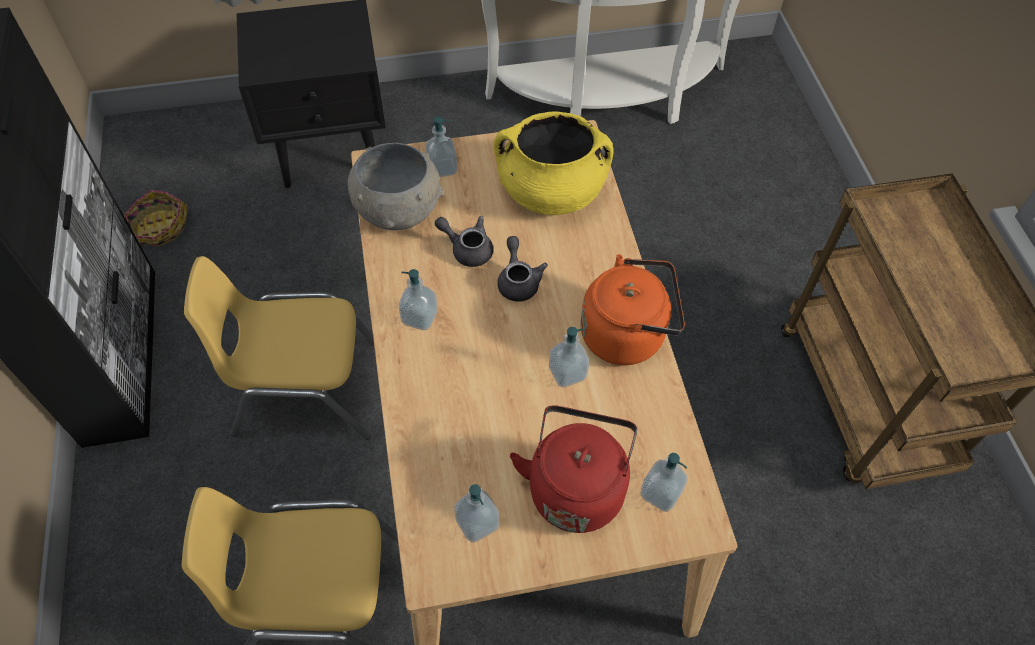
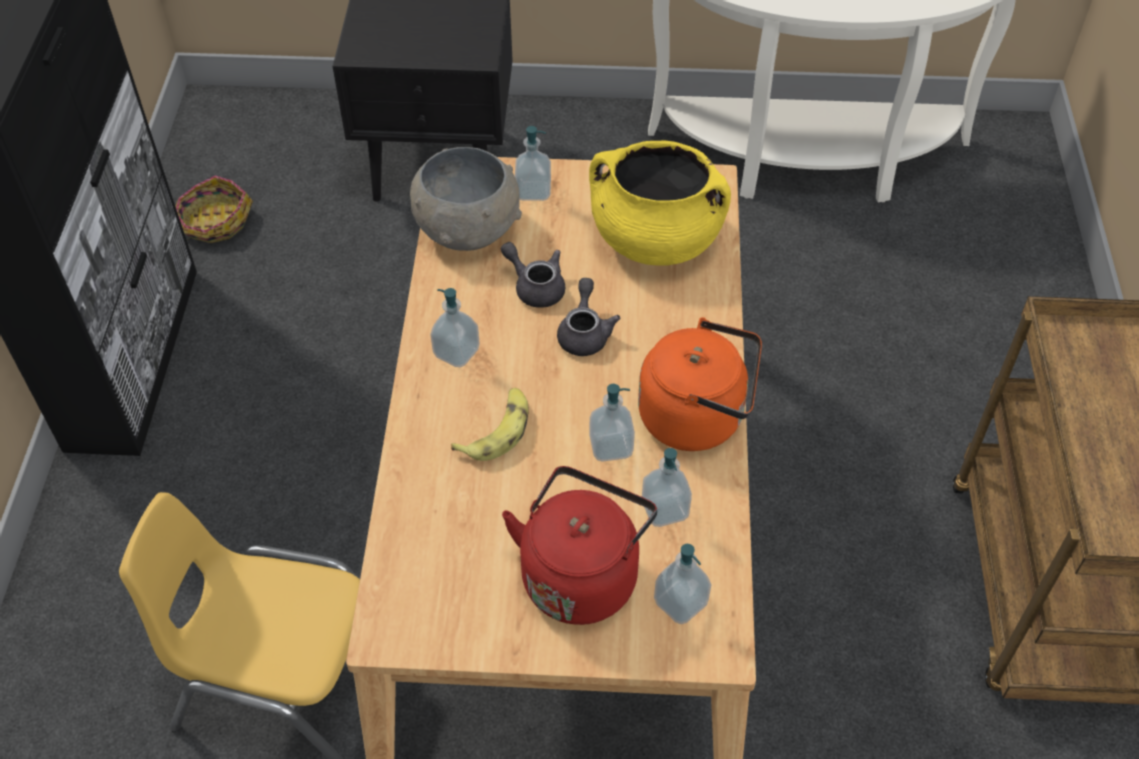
camera: 15 degrees right, 5 degrees down
yellow chair [184,256,374,440] -> none
soap dispenser [454,484,499,542] -> soap dispenser moved to [642,448,692,527]
none -> banana [451,388,529,461]

